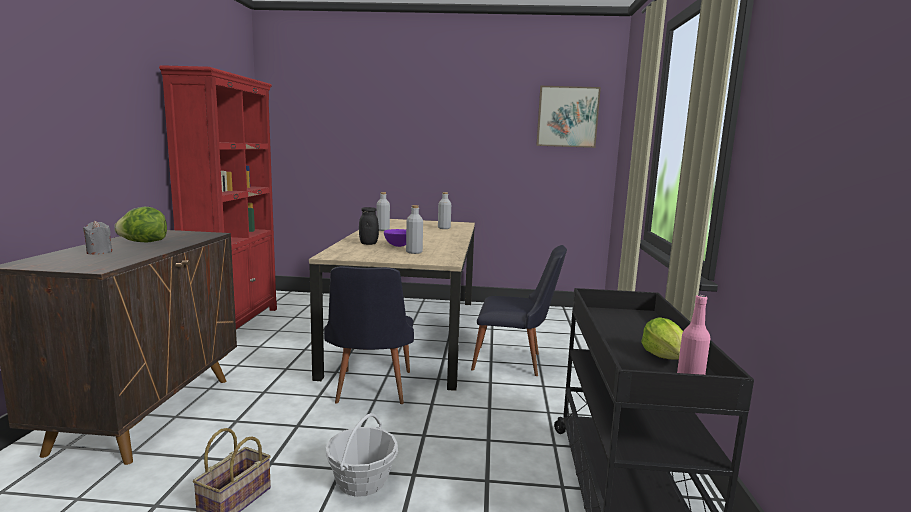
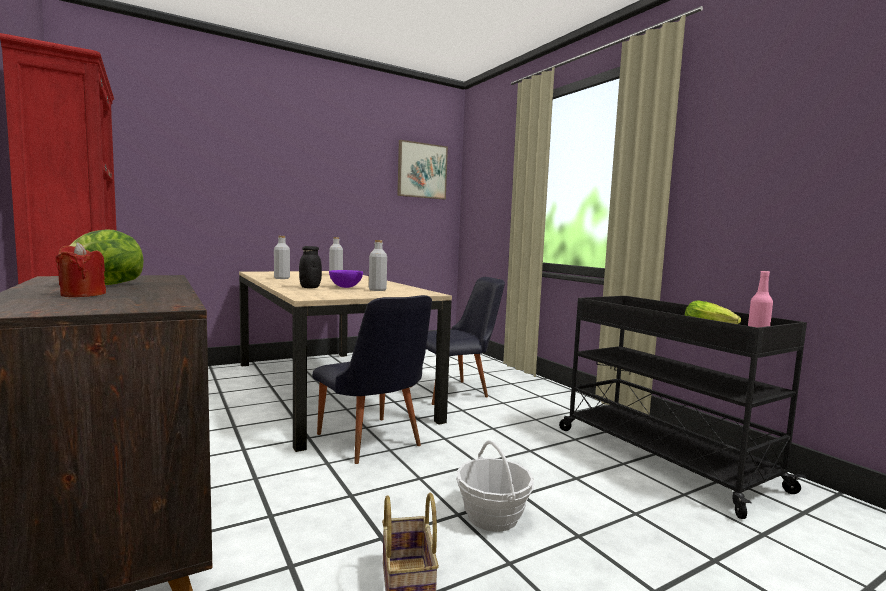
camera: 35 degrees left, 5 degrees down
grey candle [83,221,112,255] -> red candle [56,242,106,297]

